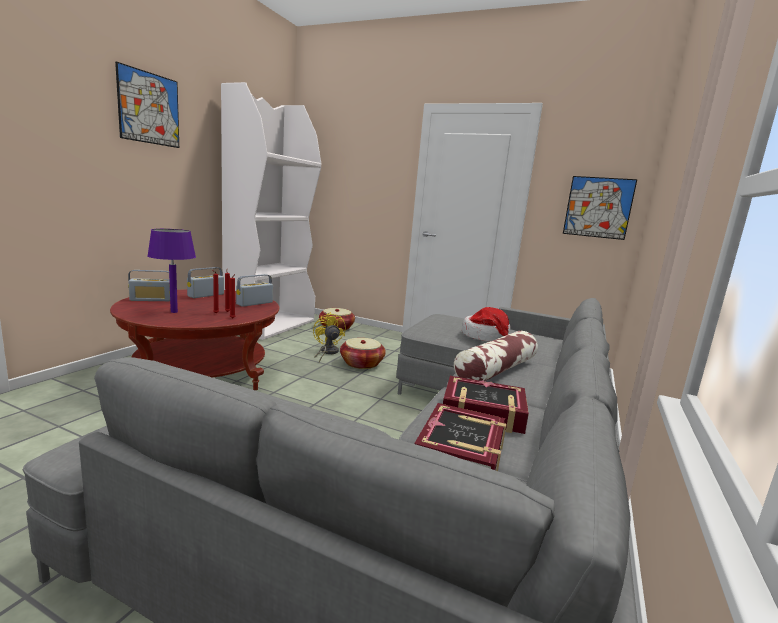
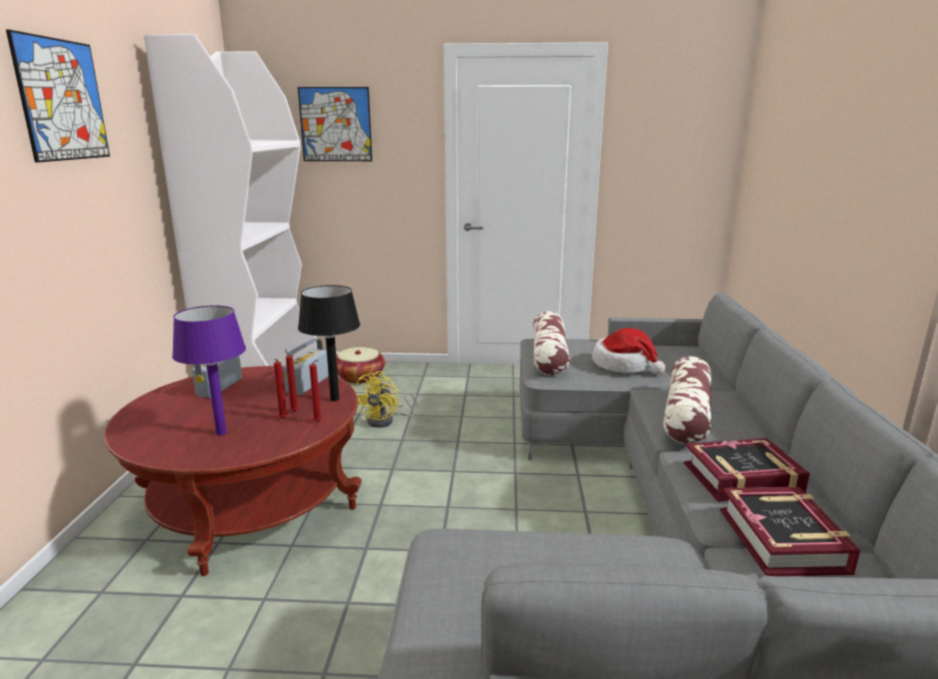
camera: 20 degrees left, 5 degrees up
radio [128,270,170,301] -> none
yellow fan [313,312,346,362] -> yellow fan turned 120 degrees counterclockwise [354,371,418,428]
basket [340,338,386,369] -> none
picture [563,176,637,240] -> picture moved to [298,87,372,161]
none -> black table lamp [298,285,360,401]
none -> pillow [533,311,570,375]

